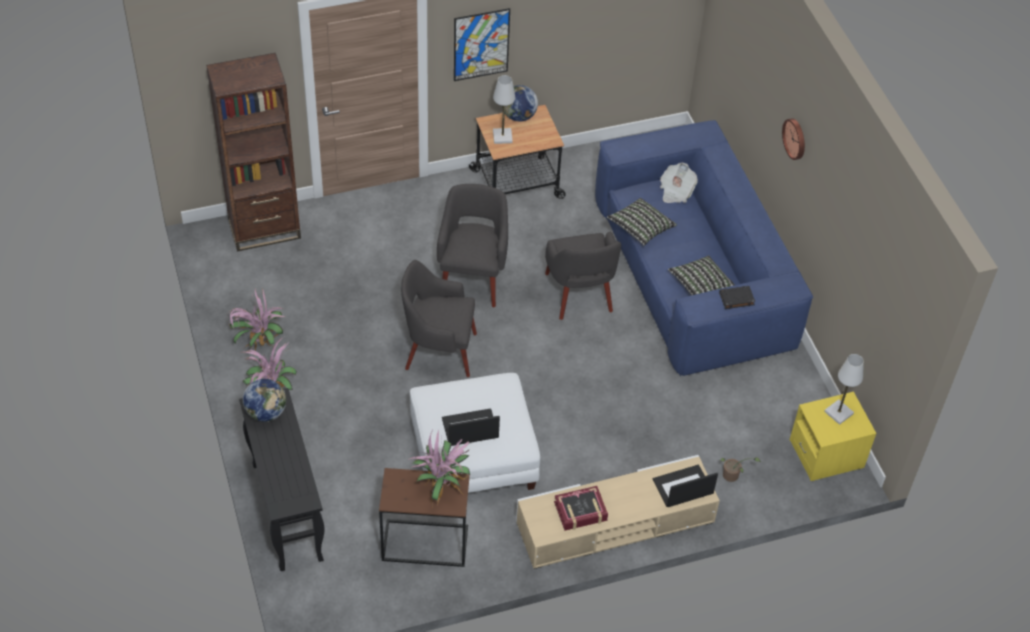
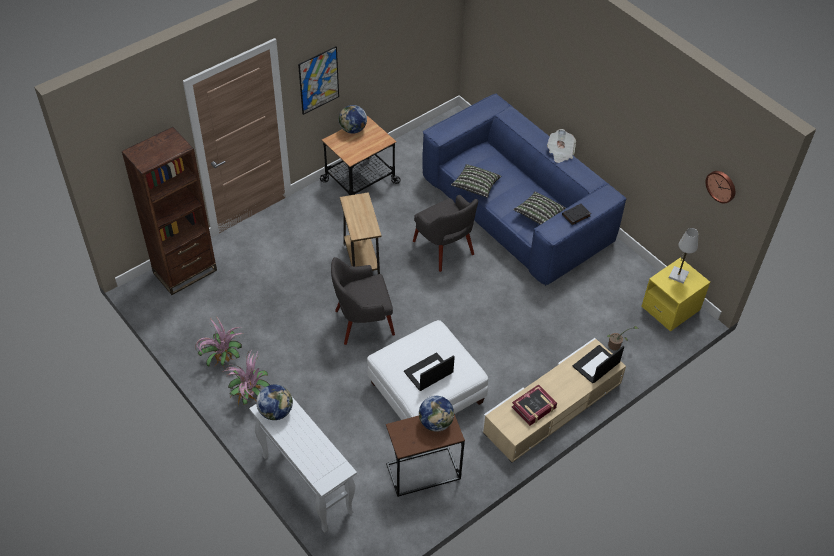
camera: 20 degrees left, 0 degrees up
black console table [239,388,325,571] -> white console table [249,397,357,533]
potted plant [408,430,470,508] -> globe [419,396,454,432]
grey armchair [437,184,508,307] -> brown side table [340,192,382,274]
white table lamp [493,75,515,144] -> none
newspaper [660,163,698,203] -> newspaper moved to [547,129,576,163]
wall clock [782,118,805,160] -> wall clock moved to [705,171,735,203]

